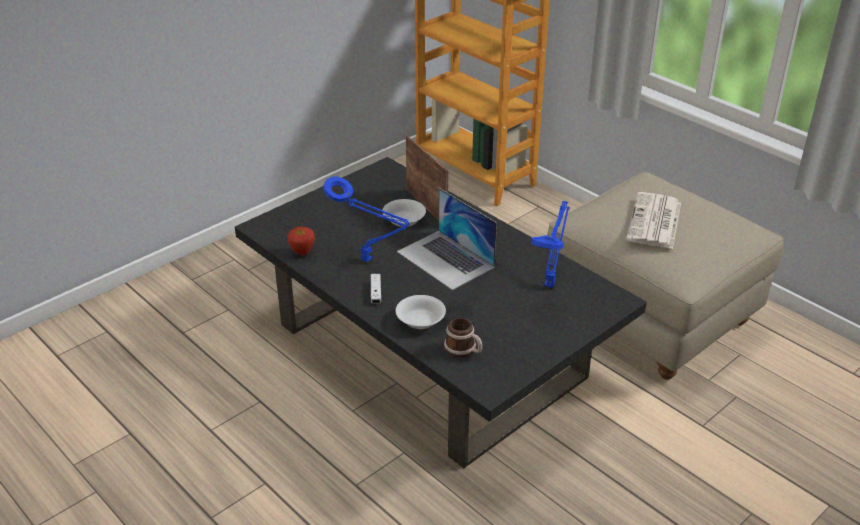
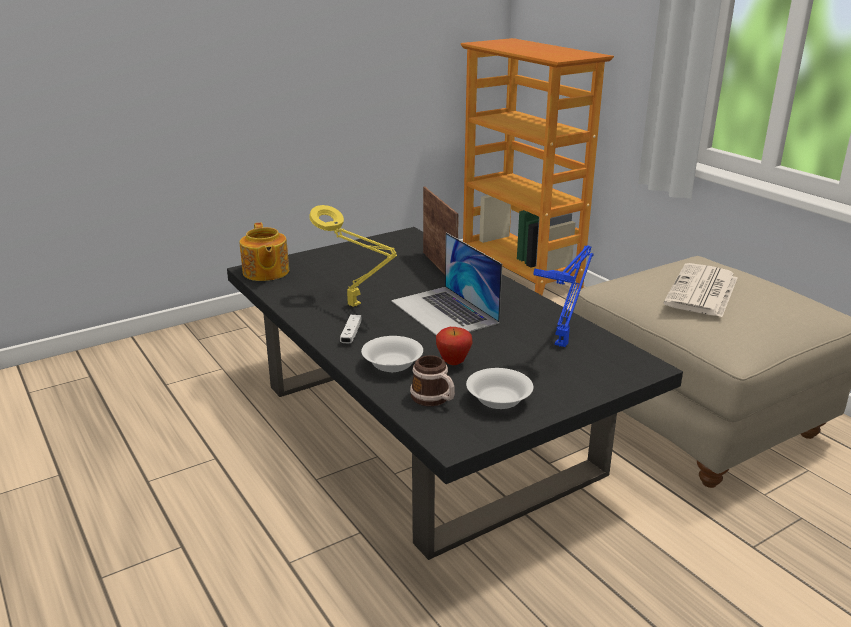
camera: 10 degrees right, 10 degrees down
apple [287,227,315,255] -> apple moved to [436,327,473,365]
blue table lamp [323,177,410,262] -> yellow table lamp [309,205,397,307]
white bowl [382,199,426,227] -> white bowl moved to [466,368,533,409]
none -> teapot [239,223,289,281]

